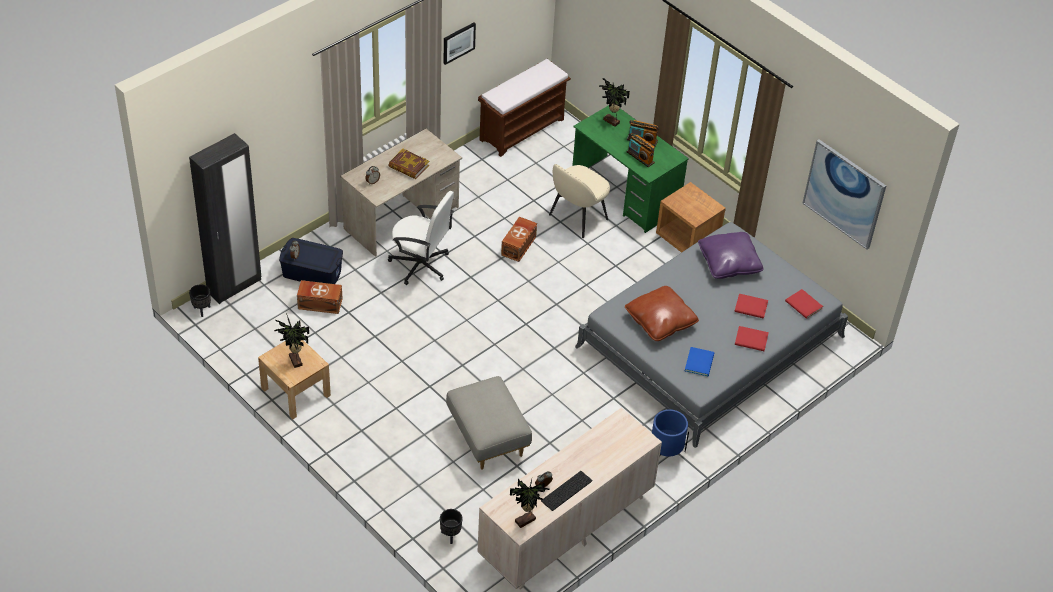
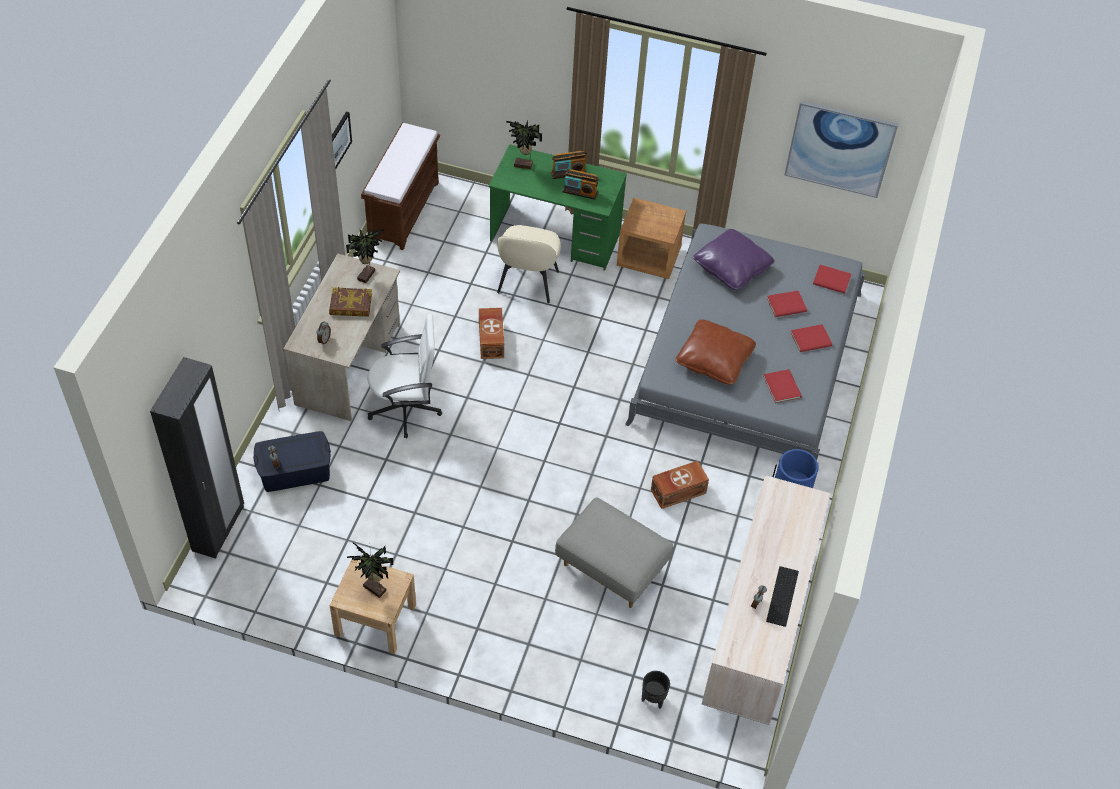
camera: 30 degrees left, 5 degrees up
black planter [189,284,211,317] -> none
brown storage box [297,280,342,314] -> brown storage box moved to [651,461,709,509]
potted plant [510,479,549,528] -> potted plant moved to [346,229,384,283]
blue book [685,347,714,376] -> red book [763,369,802,403]

